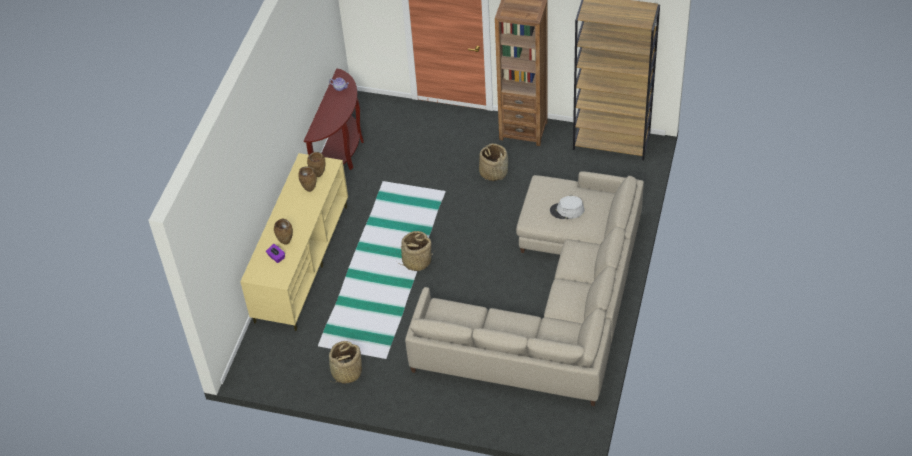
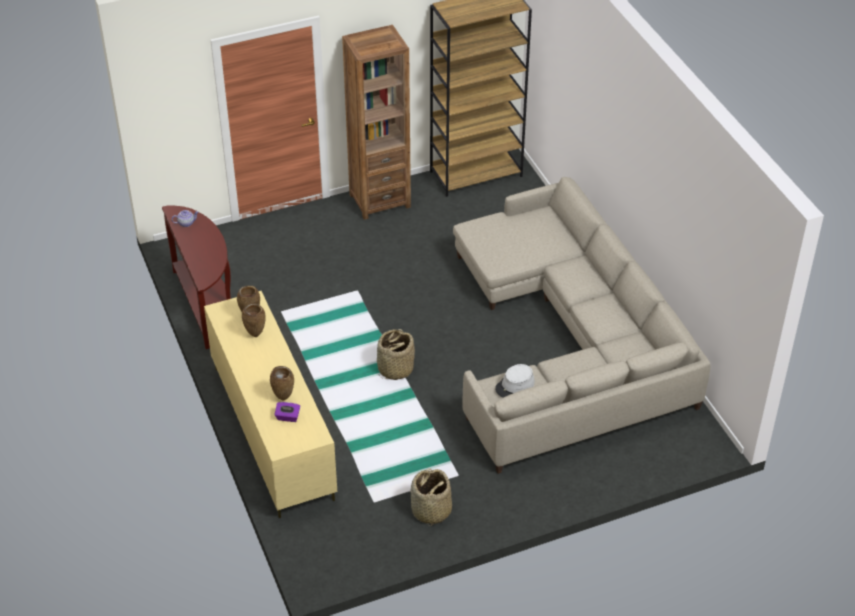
camera: 40 degrees left, 5 degrees down
basket [479,143,508,181] -> none
grey hat [550,196,584,219] -> grey hat moved to [495,364,535,398]

